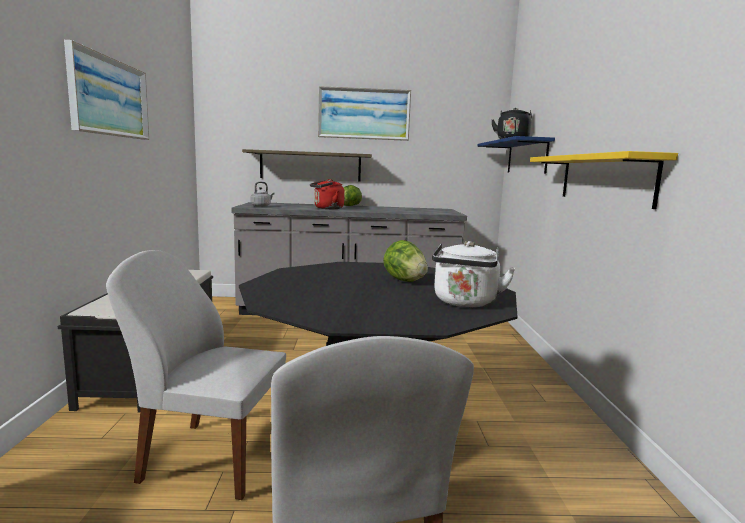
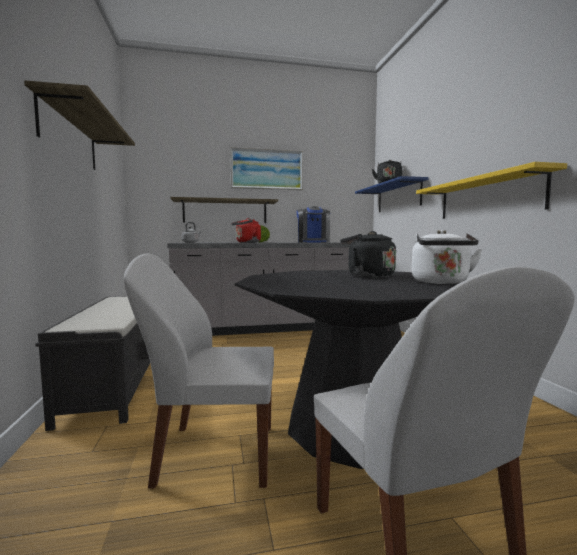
camera: 10 degrees left, 5 degrees down
picture [64,40,149,140] -> shelf [24,80,135,170]
lettuce [383,240,428,282] -> black kettle [340,231,396,278]
none -> coffee machine [296,206,330,243]

